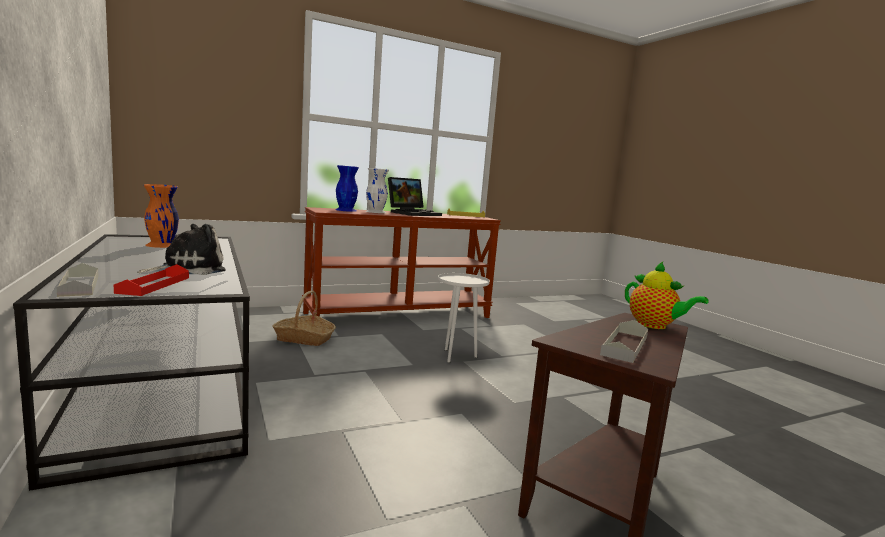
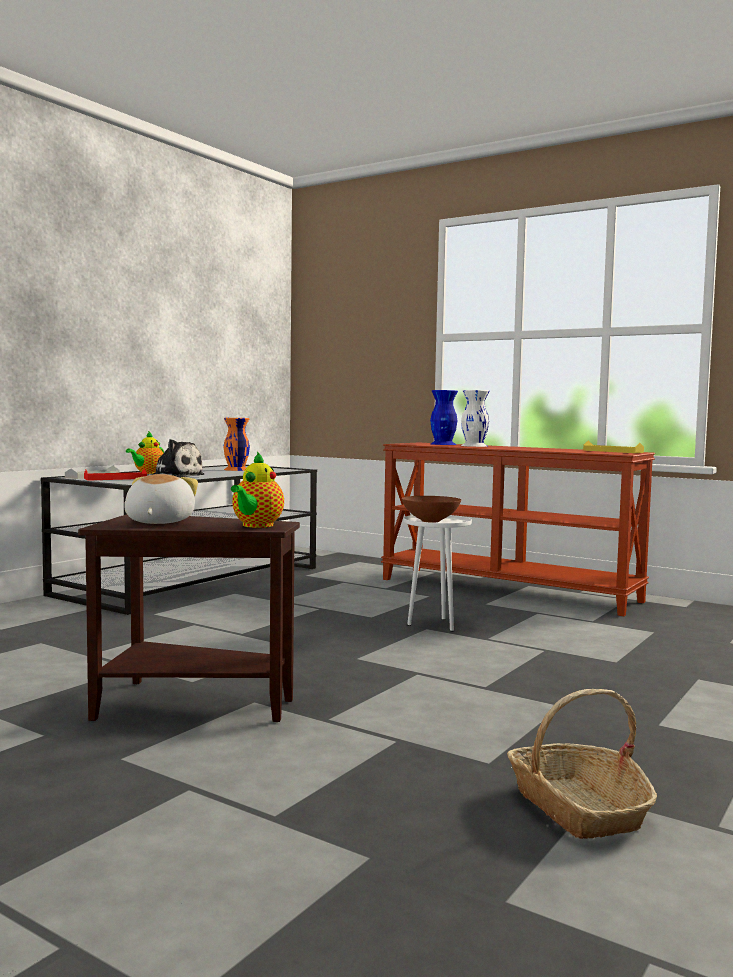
camera: 60 degrees right, 5 degrees down
basket [273,291,336,346] -> basket moved to [507,689,657,839]
laptop [388,177,442,216] -> none
grey tray [600,320,648,363] -> plush toy [124,474,198,524]
none -> teapot [126,431,164,474]
none -> brown bowl [402,496,461,522]

